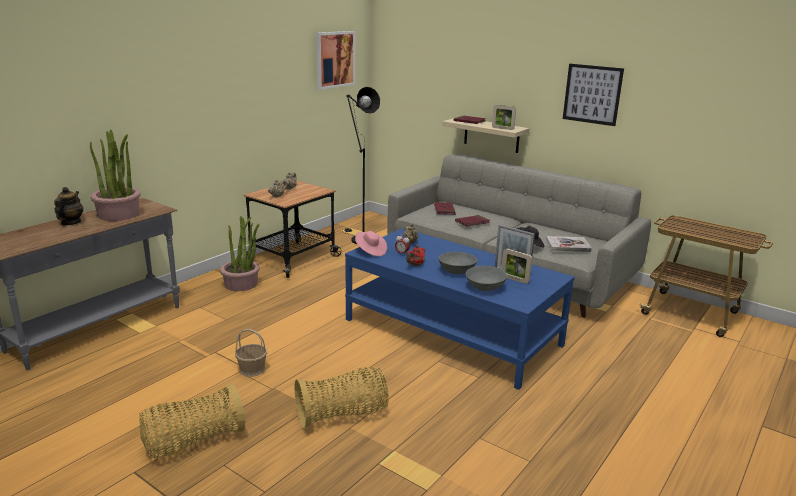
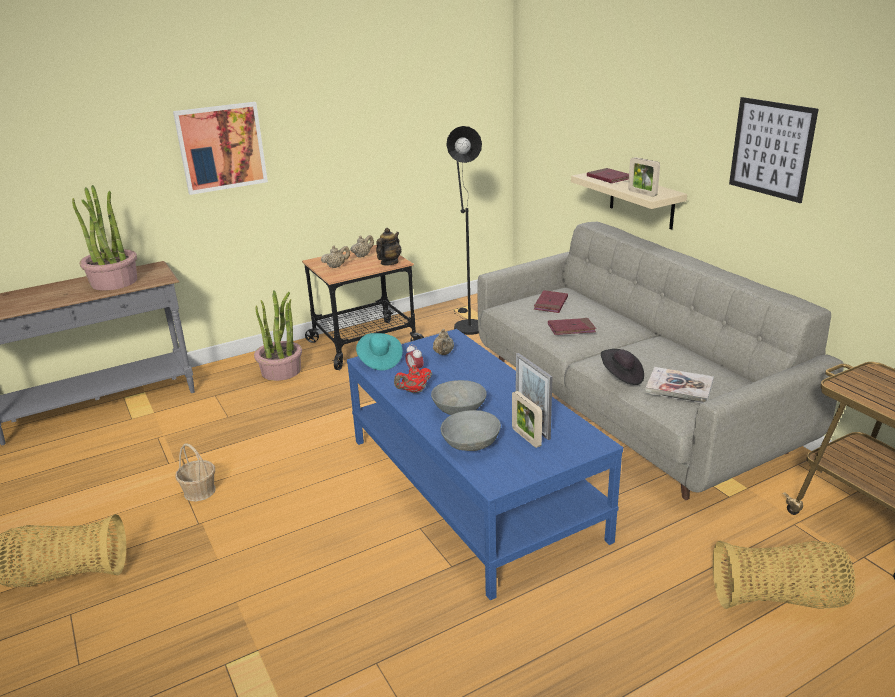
camera: 25 degrees right, 5 degrees up
teapot [54,187,84,225] -> teapot moved to [376,228,401,265]
basket [295,367,389,428] -> basket moved to [713,541,855,609]
picture [316,31,355,90] -> picture moved to [173,102,268,195]
pink hat [355,231,387,256] -> turquoise hat [356,333,403,371]

